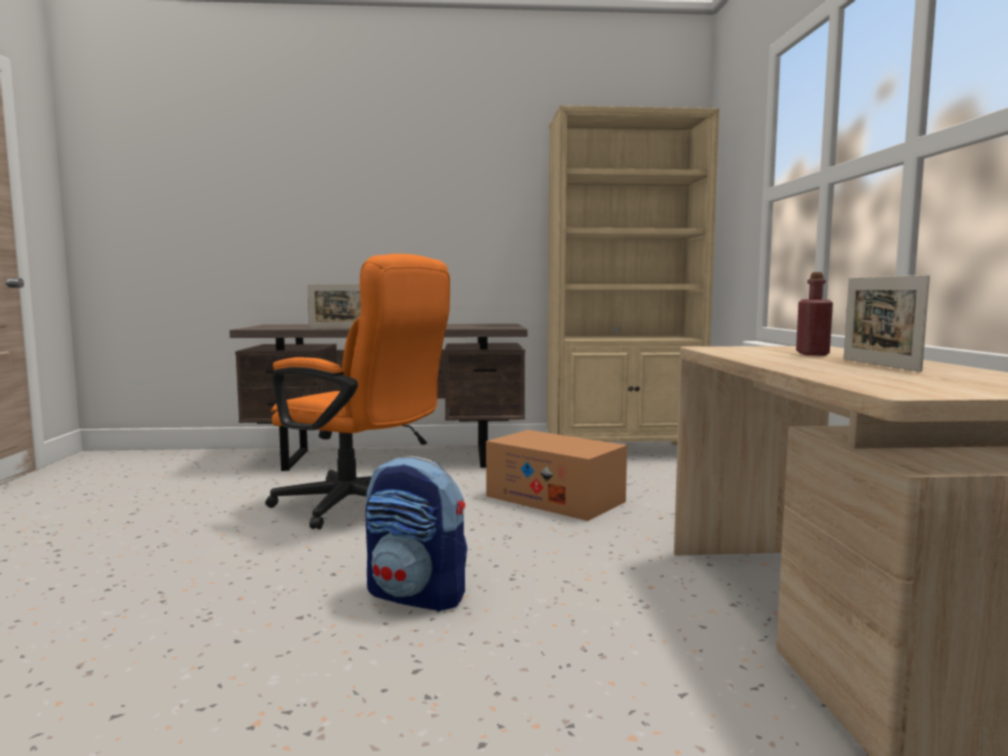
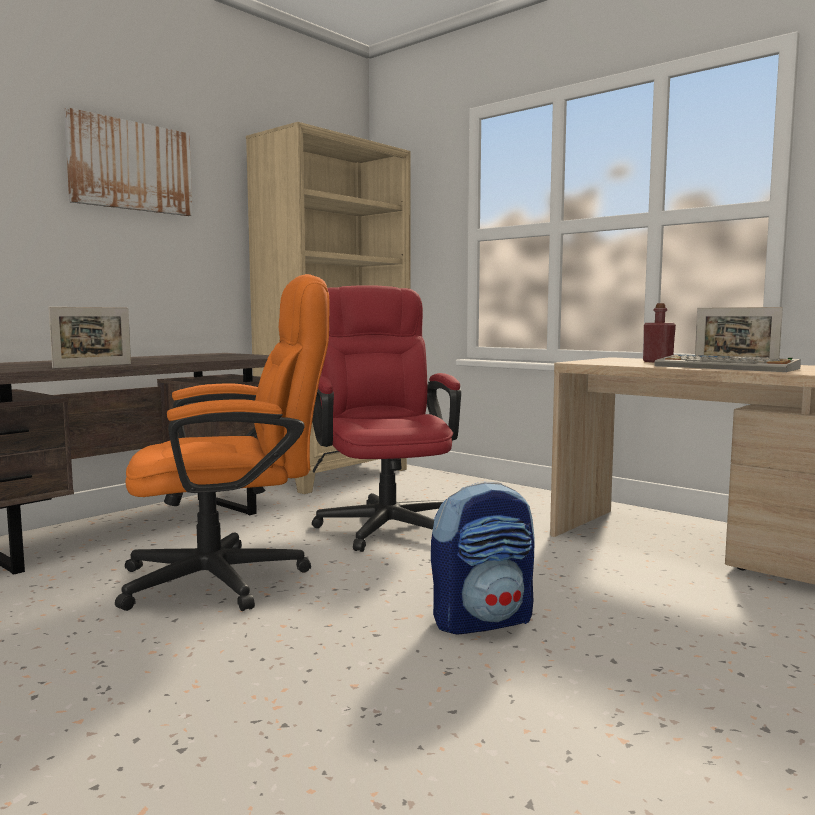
camera: 45 degrees left, 0 degrees up
cardboard box [486,430,627,521] -> red office chair [312,285,461,552]
none -> picture [64,107,192,216]
none -> keyboard [654,354,801,372]

